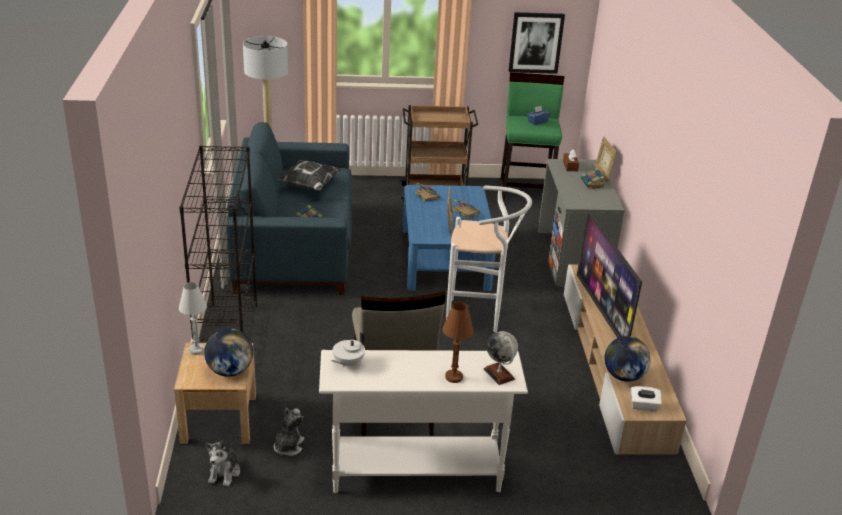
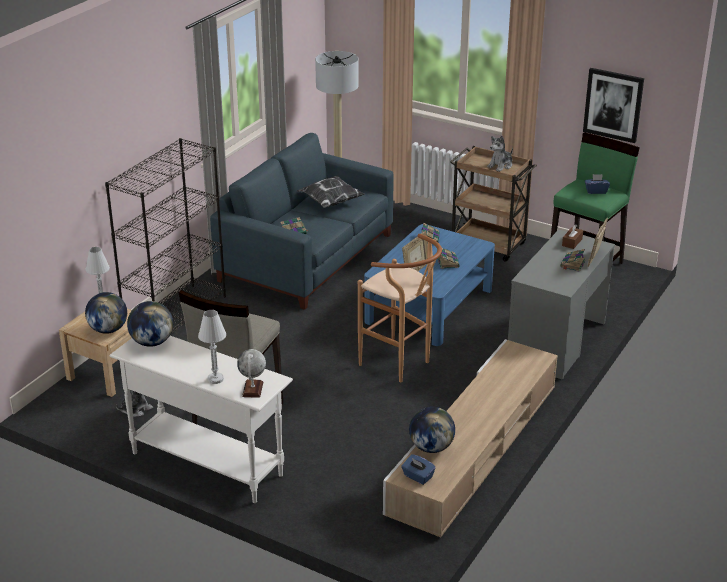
camera: 35 degrees right, 0 degrees up
plush toy [205,441,240,487] -> plush toy moved to [487,136,513,172]
white teapot [332,332,365,367] -> globe [127,301,173,347]
brown table lamp [442,302,474,383] -> white table lamp [198,310,226,384]
white stool [446,185,532,332] -> brown stool [358,234,442,382]
television [577,209,642,338] -> none
white tissue box [631,386,662,411] -> blue tissue box [401,454,436,485]

